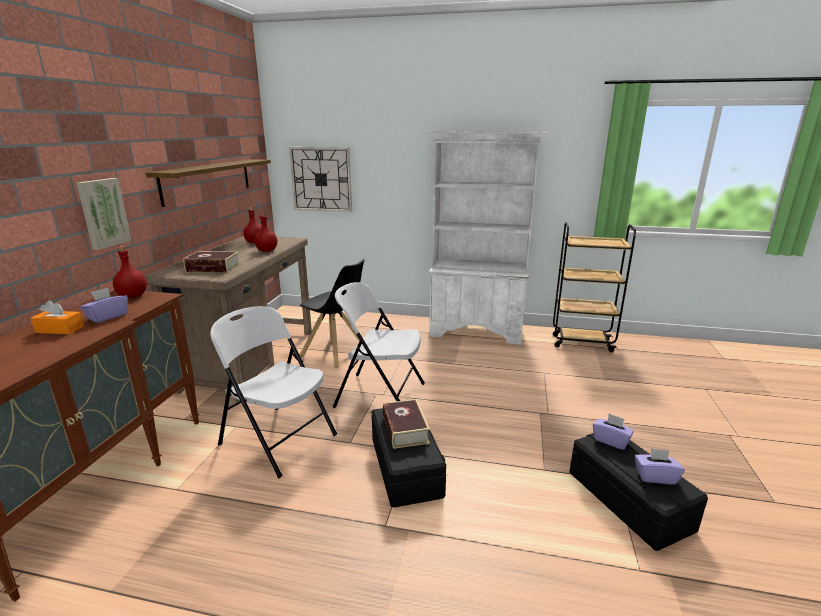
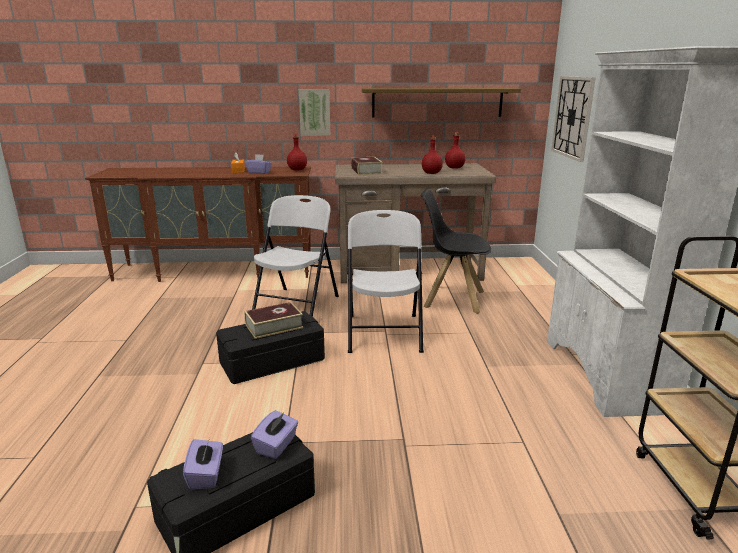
camera: 75 degrees right, 0 degrees up
black chair [299,259,365,368] -> black chair turned 90 degrees clockwise [420,189,491,314]

